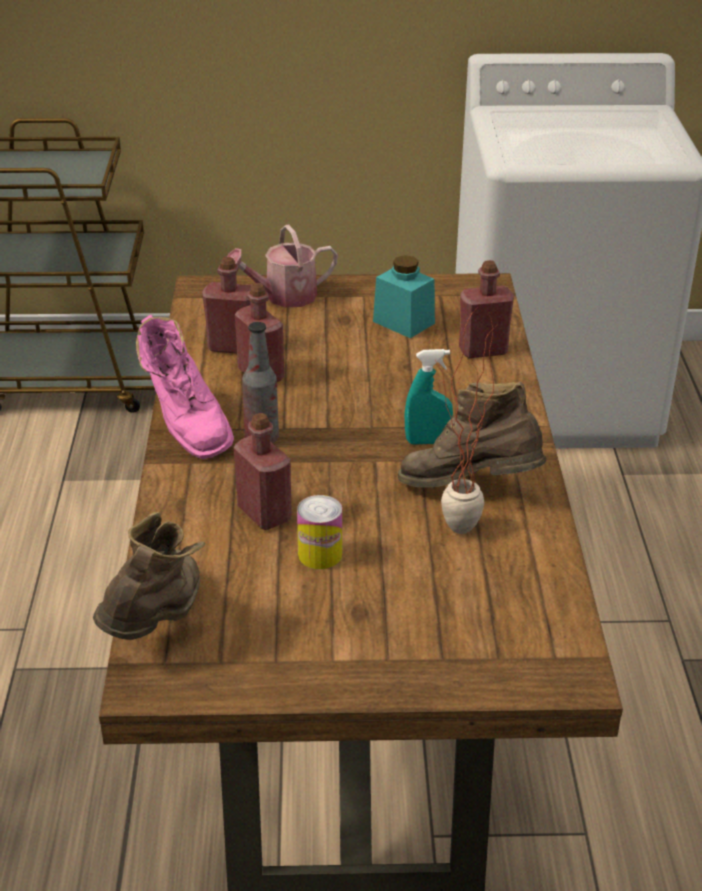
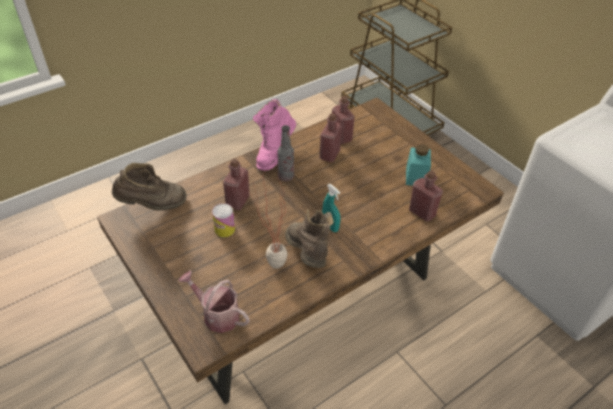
camera: 55 degrees right, 10 degrees up
watering can [227,224,338,308] -> watering can moved to [178,271,249,333]

